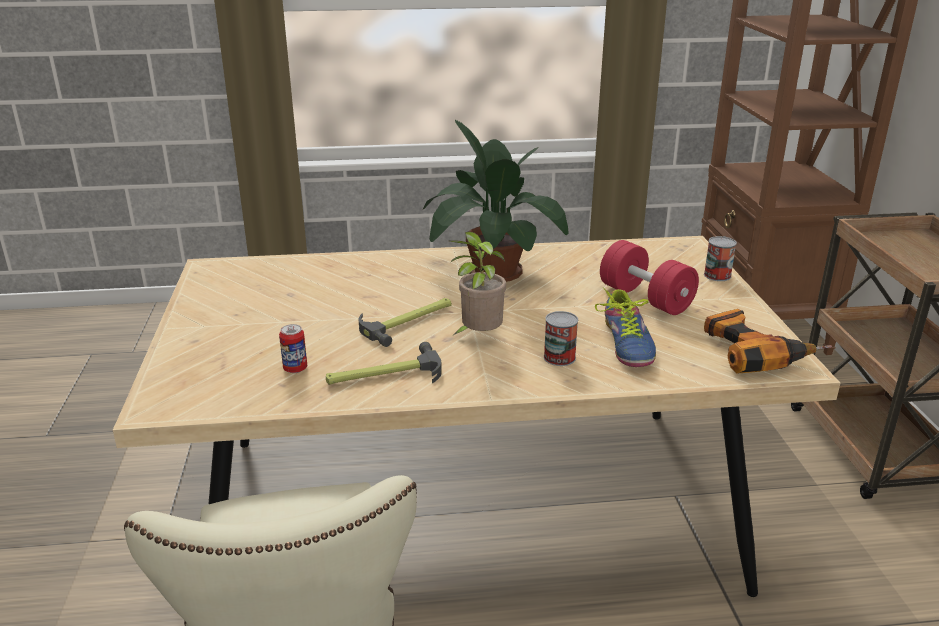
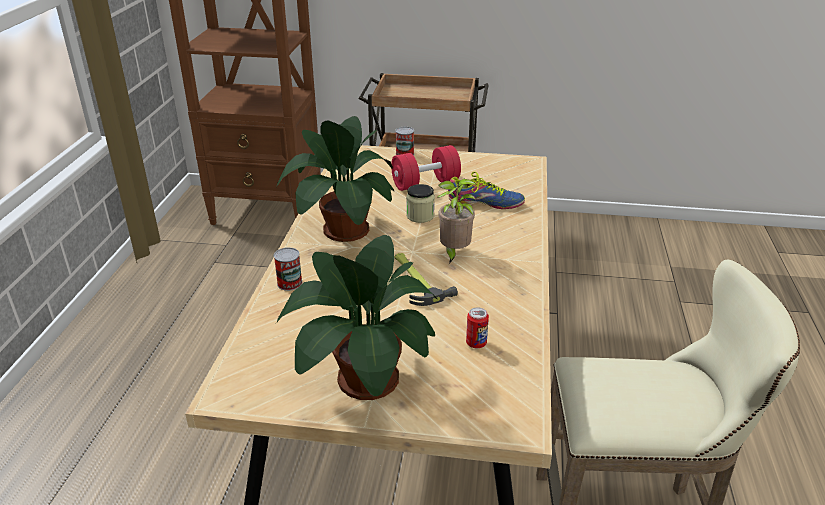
camera: 75 degrees left, 5 degrees up
hammer [326,342,442,385] -> none
can [544,311,578,366] -> can moved to [274,247,302,291]
power drill [704,309,832,374] -> none
none -> potted plant [276,235,437,400]
none -> jar [406,184,435,223]

